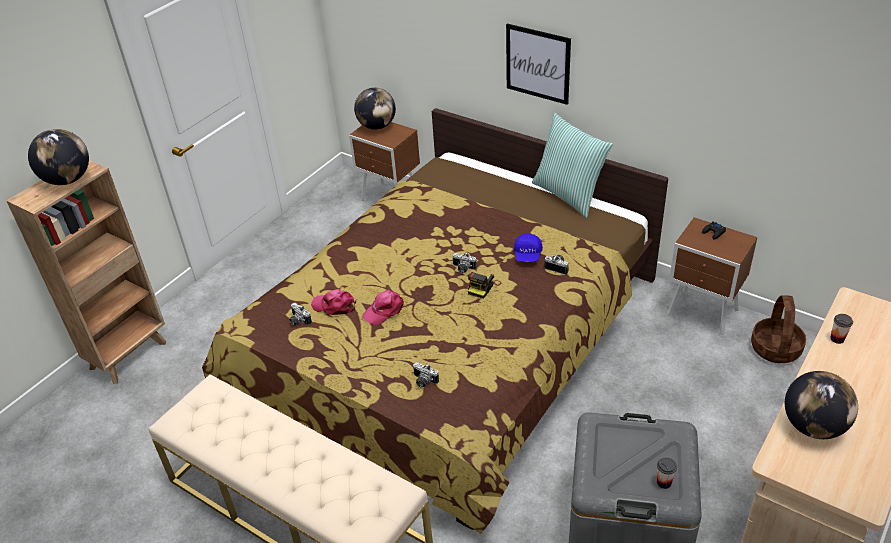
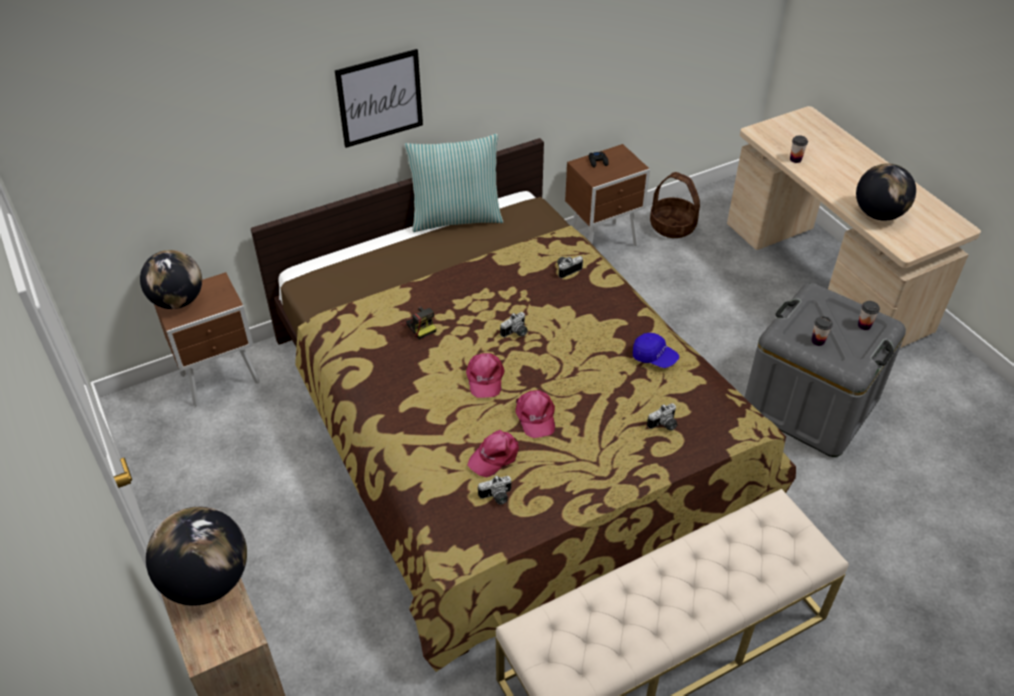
camera: 65 degrees left, 5 degrees up
camera [468,272,501,299] -> camera moved to [400,306,436,339]
blue cap [514,233,543,262] -> blue cap moved to [633,333,679,368]
none -> pink cap [466,353,505,398]
none -> cup [811,316,833,346]

